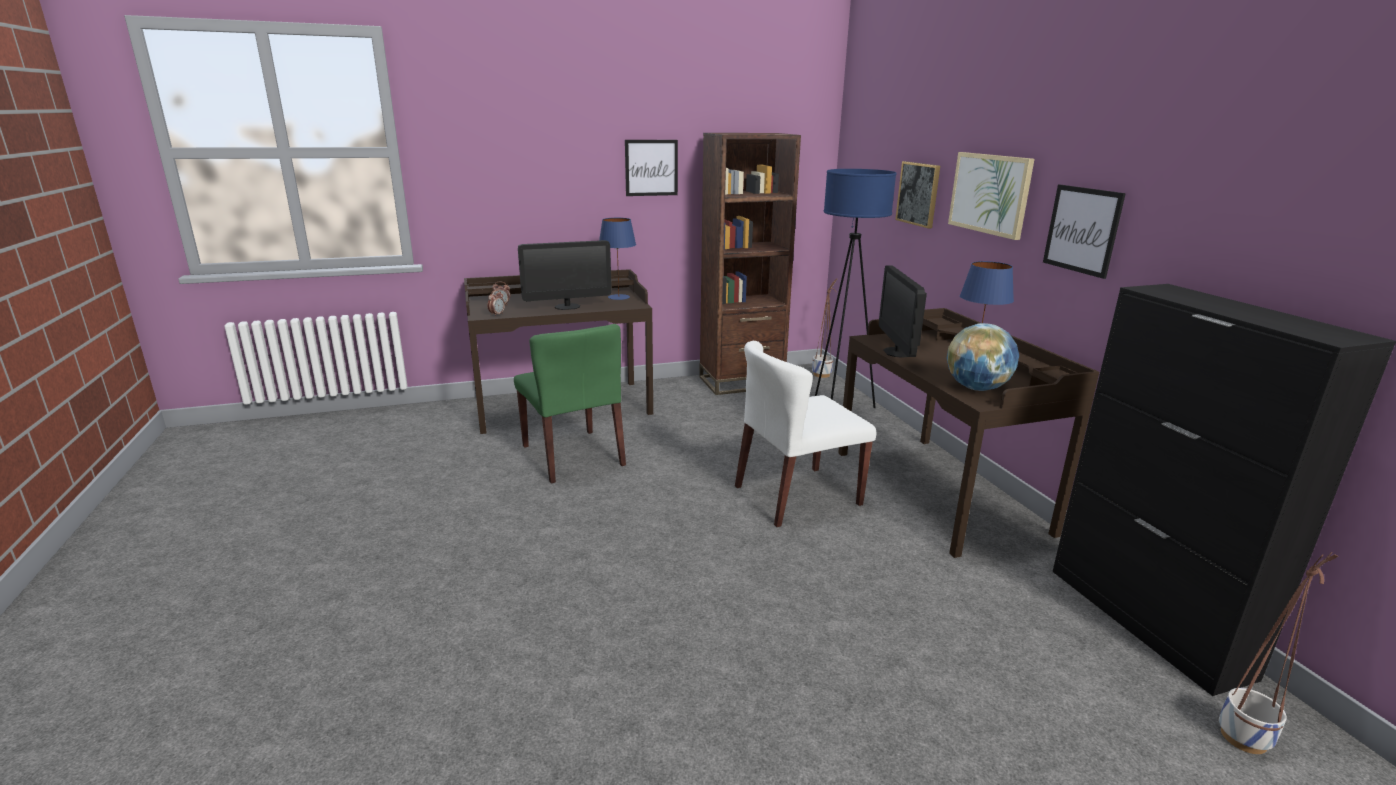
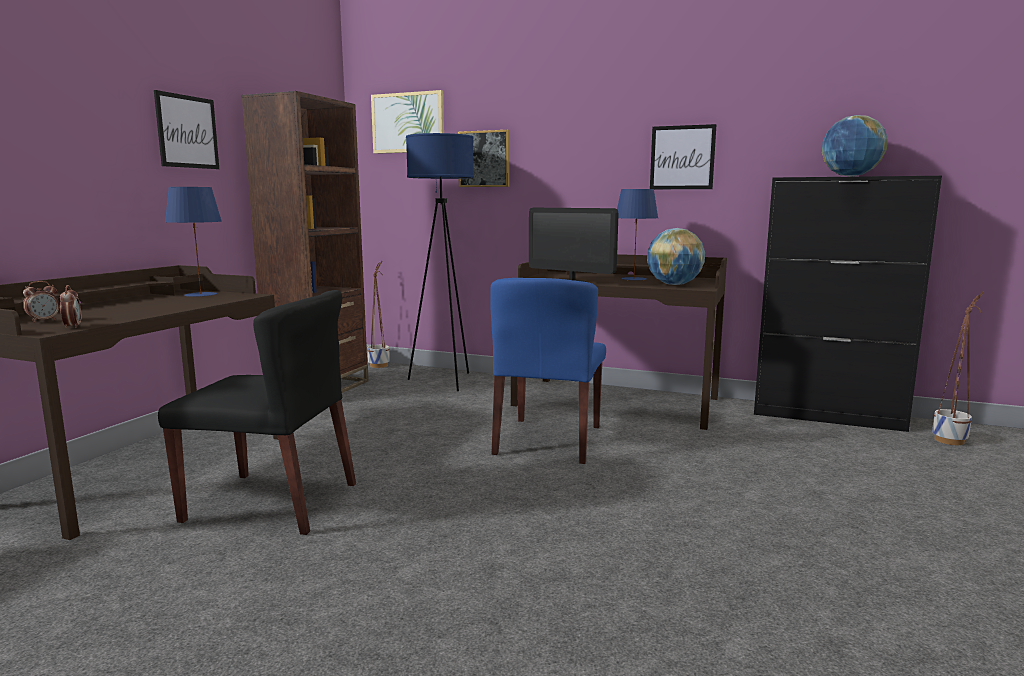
camera: 50 degrees left, 10 degrees down
green chair [514,324,626,483] -> black chair [158,290,356,535]
monitor [518,240,612,310] -> none
white chair [735,341,876,527] -> blue chair [490,278,606,464]
picture [948,152,1034,240] -> picture moved to [371,90,444,154]
none -> globe [822,115,888,177]

